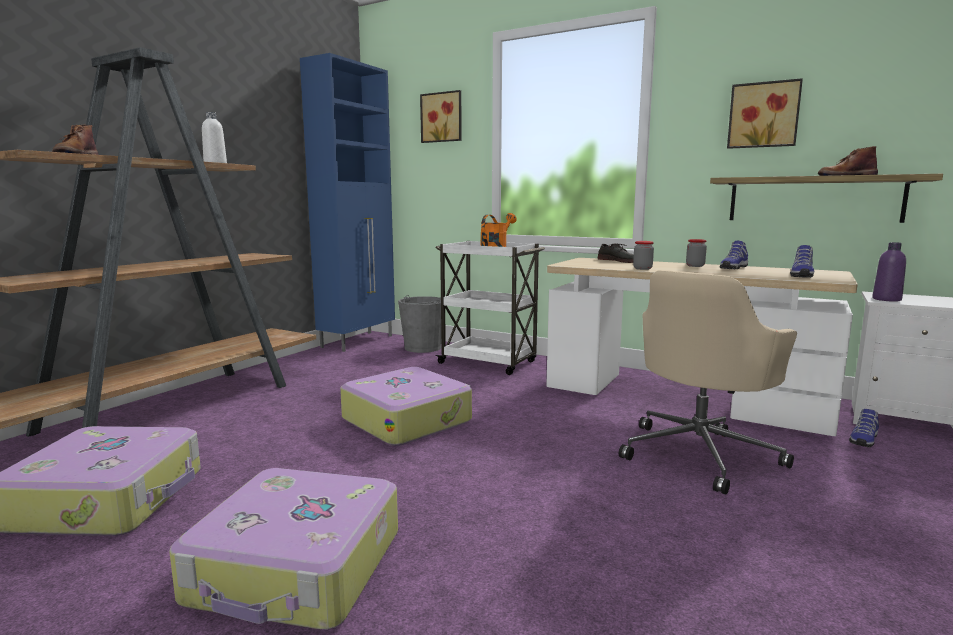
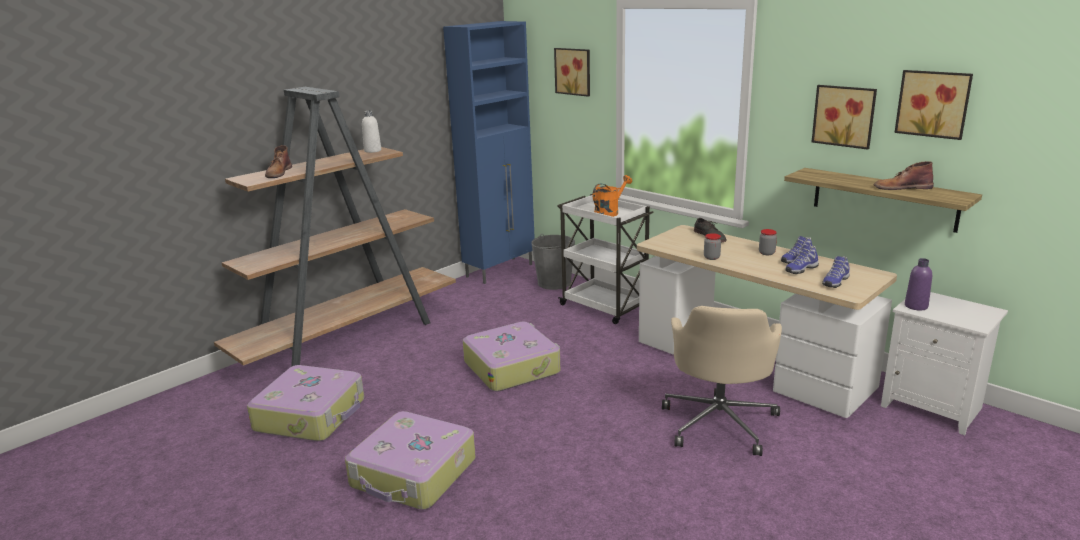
camera: 15 degrees right, 10 degrees up
beige office chair [619,270,797,495] -> beige office chair turned 45 degrees counterclockwise [662,306,782,456]
shoe [849,409,879,447] -> shoe moved to [785,245,819,274]
none -> picture [894,70,973,140]

